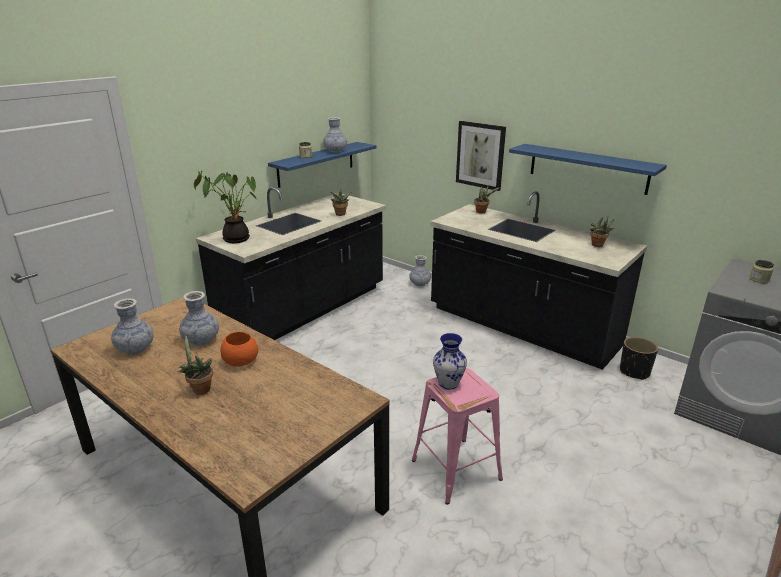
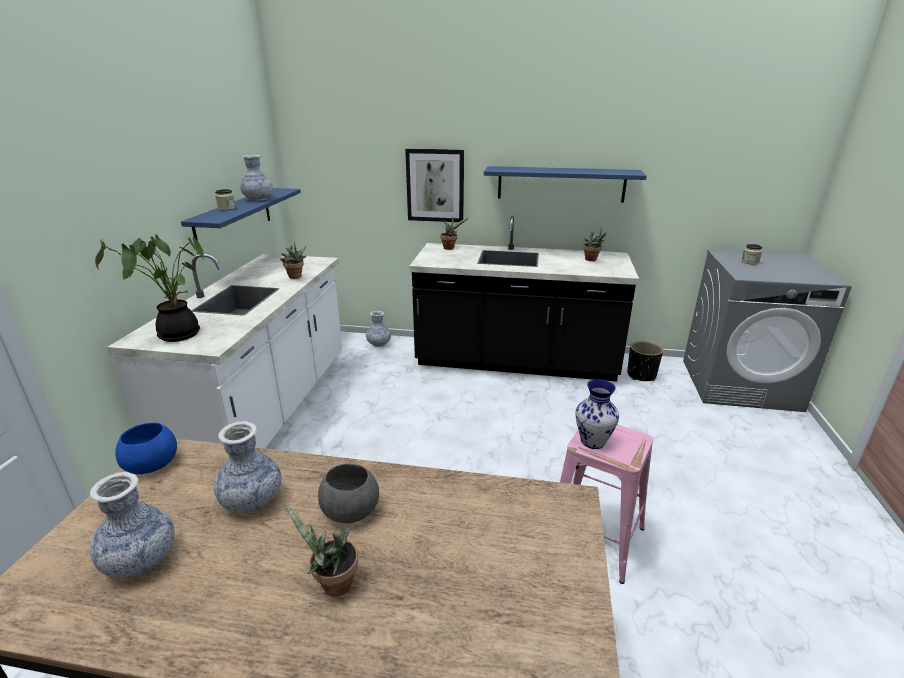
camera: 30 degrees left, 0 degrees up
black counter [196,187,386,340] -> white counter [107,253,342,449]
orange bowl [220,332,258,367] -> grey bowl [318,464,379,523]
none -> blue bowl [115,423,177,474]

